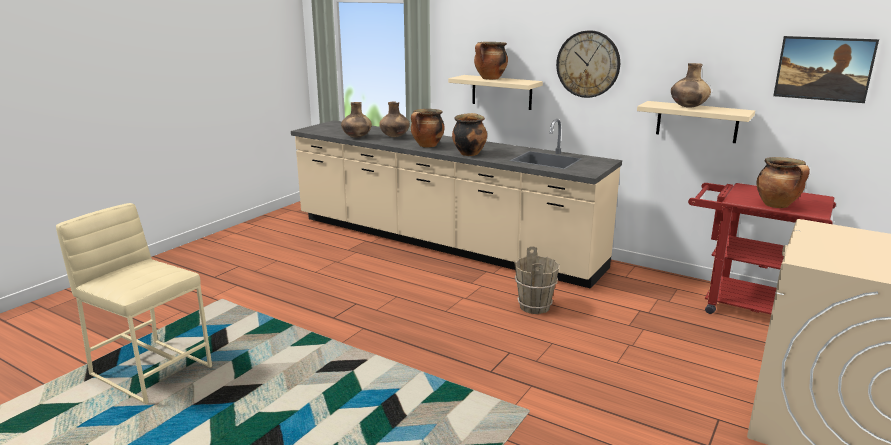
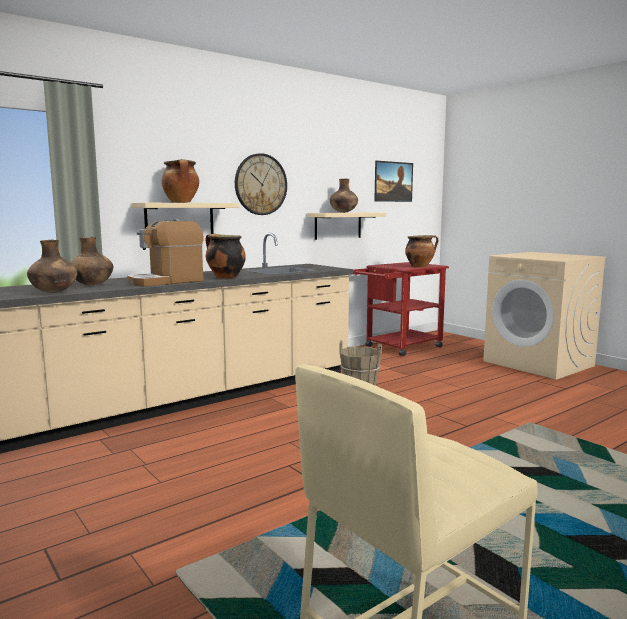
camera: 70 degrees left, 10 degrees down
cooking pot [411,109,444,148] -> coffee machine [127,219,204,286]

